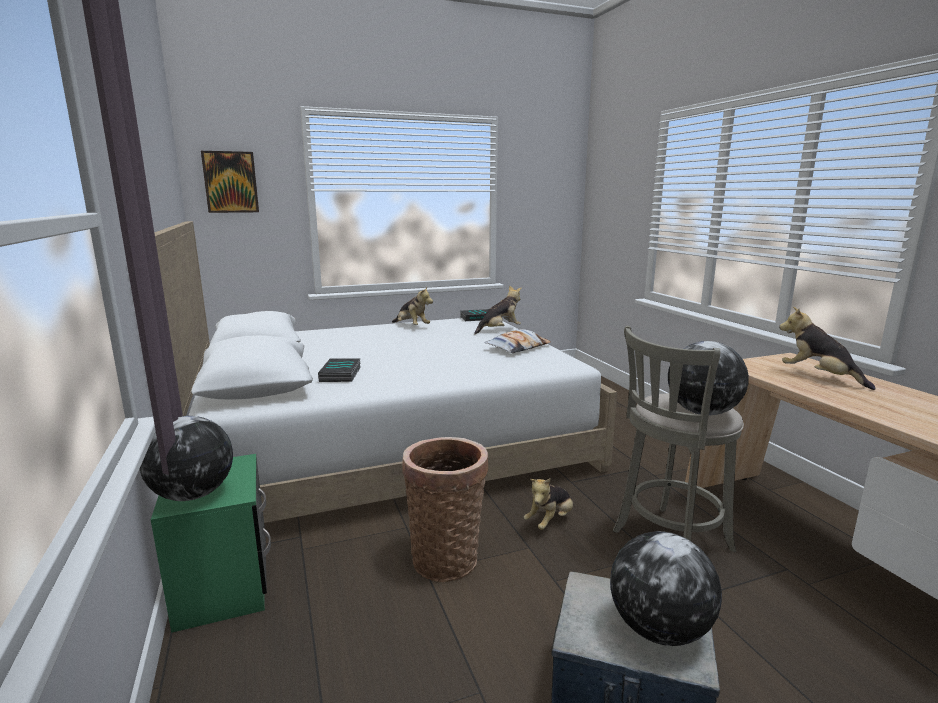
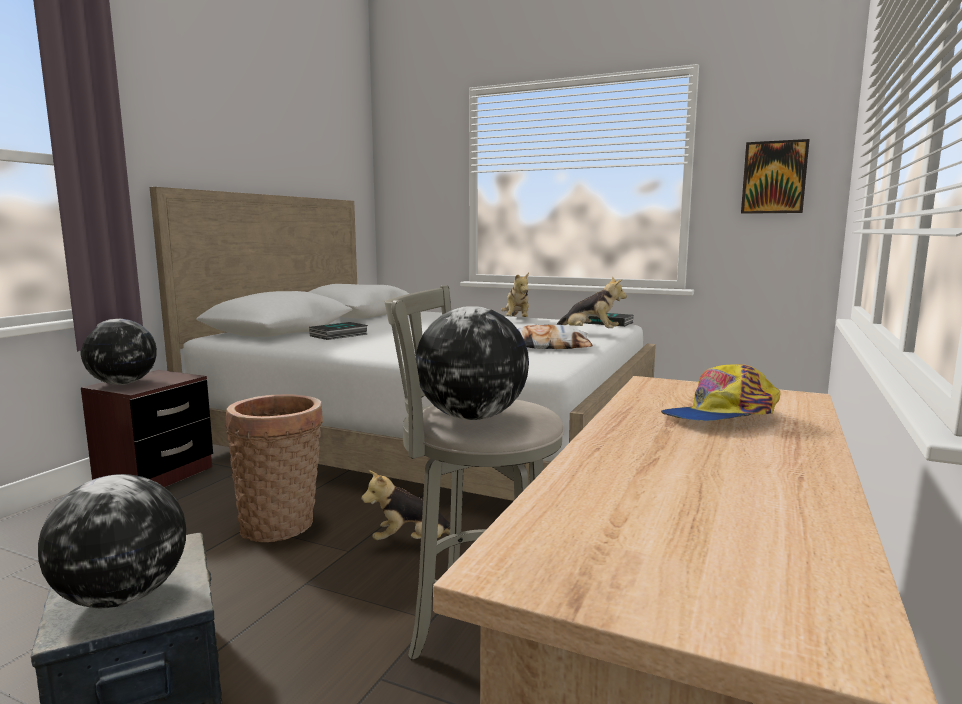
camera: 45 degrees right, 5 degrees down
green nightstand [151,454,271,633] -> brown nightstand [81,370,213,487]
picture [201,151,259,213] -> picture moved to [741,139,810,214]
plush toy [779,307,876,390] -> cap [661,364,780,421]

